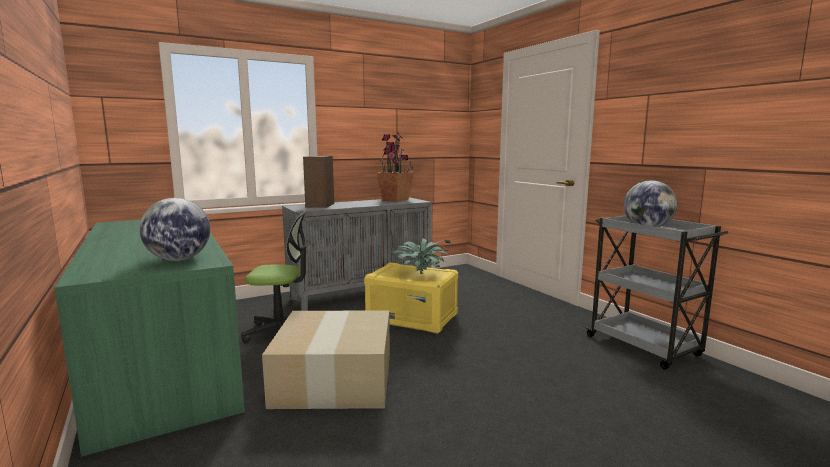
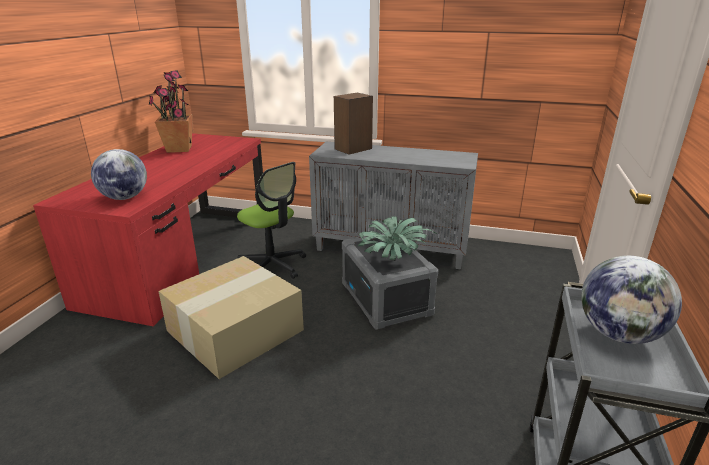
camera: 45 degrees right, 15 degrees up
green desk [54,220,245,457] -> red desk [33,133,263,327]
yellow storage box [364,263,458,334] -> grey storage box [342,233,438,330]
potted plant [376,132,414,202] -> potted plant moved to [149,70,193,153]

